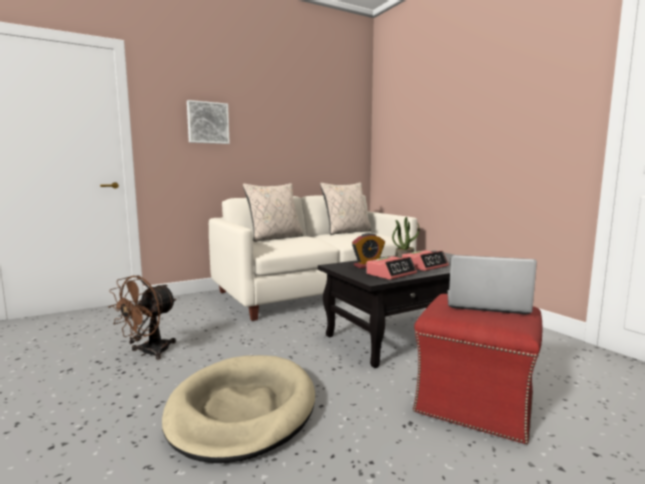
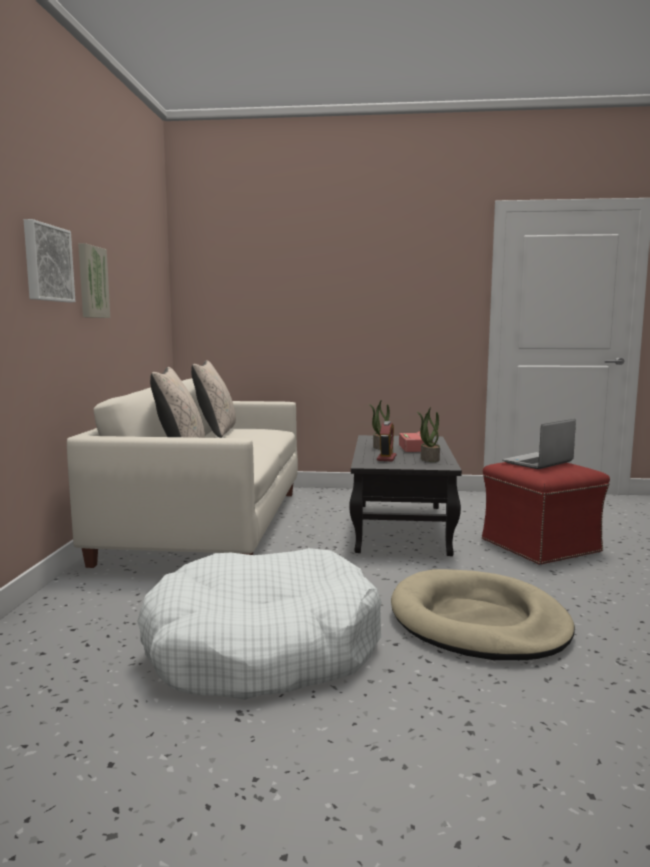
camera: 55 degrees left, 0 degrees up
brown fan [109,275,177,360] -> white dog bed [137,548,381,700]
alarm clock [366,256,417,280] -> potted plant [417,407,440,462]
none -> picture [78,243,110,318]

